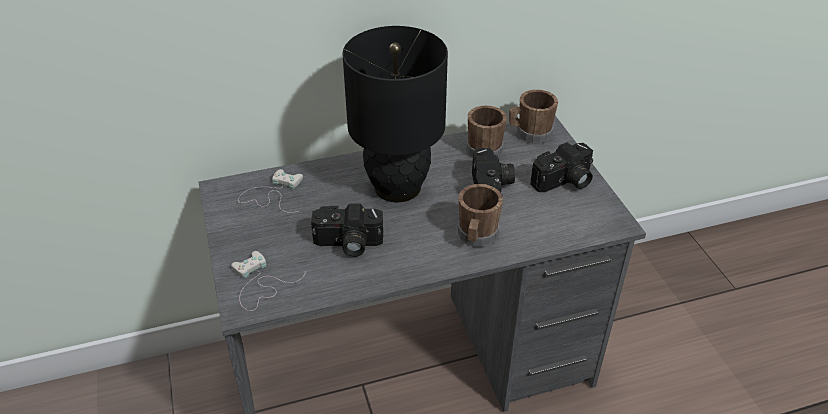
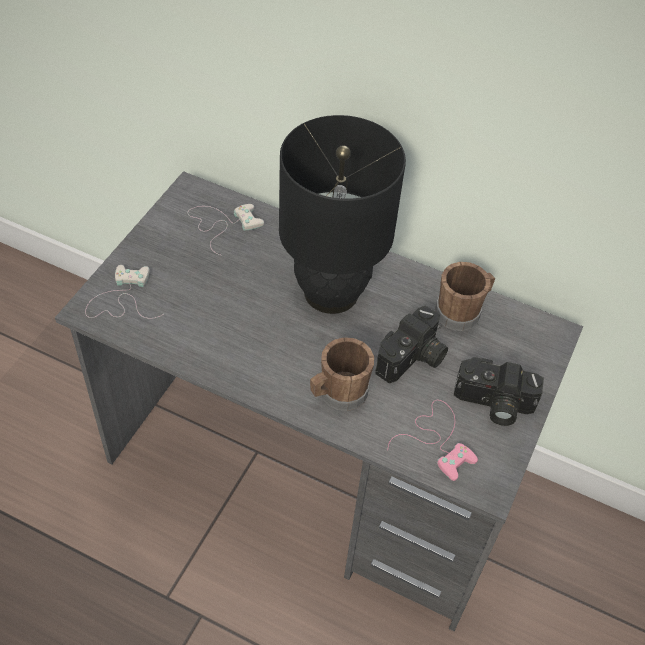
camera: 40 degrees right, 10 degrees up
camera [311,203,383,257] -> none
brown mug [509,90,558,144] -> none
none -> pink game controller [388,400,478,481]

